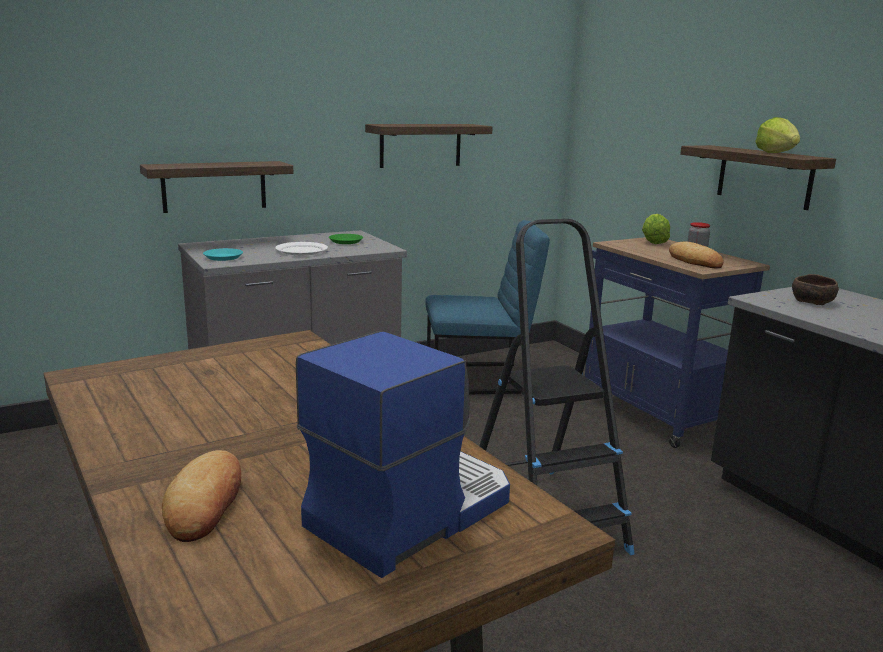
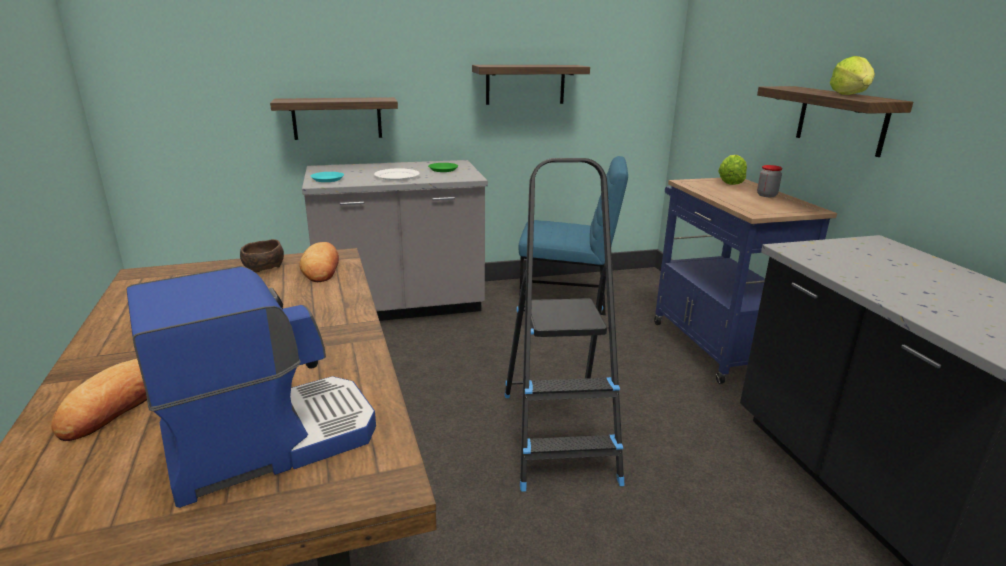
camera: 15 degrees right, 5 degrees up
bread [669,242,724,268] -> bread moved to [299,242,339,282]
brown bowl [792,274,839,305] -> brown bowl moved to [240,239,284,272]

